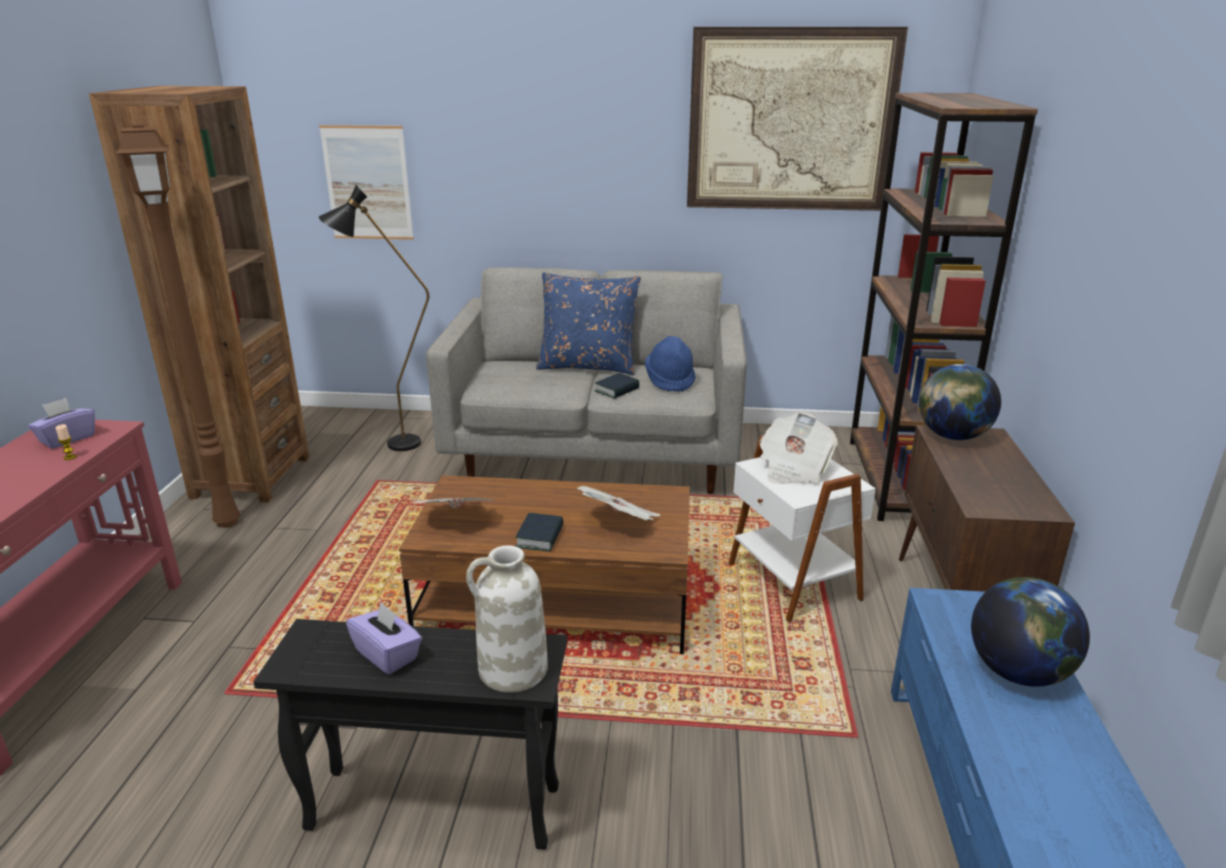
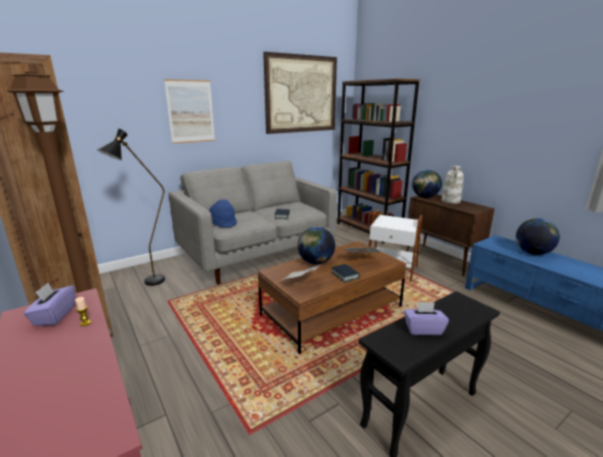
camera: 40 degrees left, 5 degrees down
picture [319,125,414,240] -> picture moved to [164,79,215,144]
white vase [466,545,548,693] -> white vase moved to [442,166,463,204]
blue pillow [536,272,641,375] -> none
blue hat [645,336,696,391] -> blue hat moved to [208,199,237,228]
newspaper [759,412,838,484] -> none
none -> globe [298,227,335,264]

